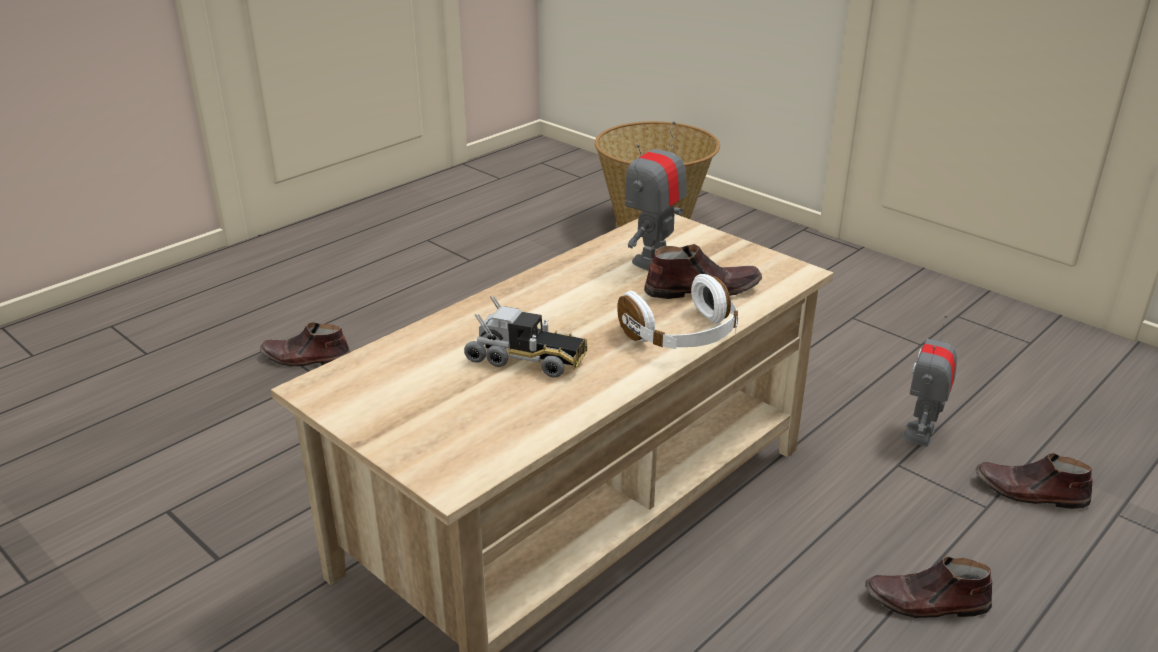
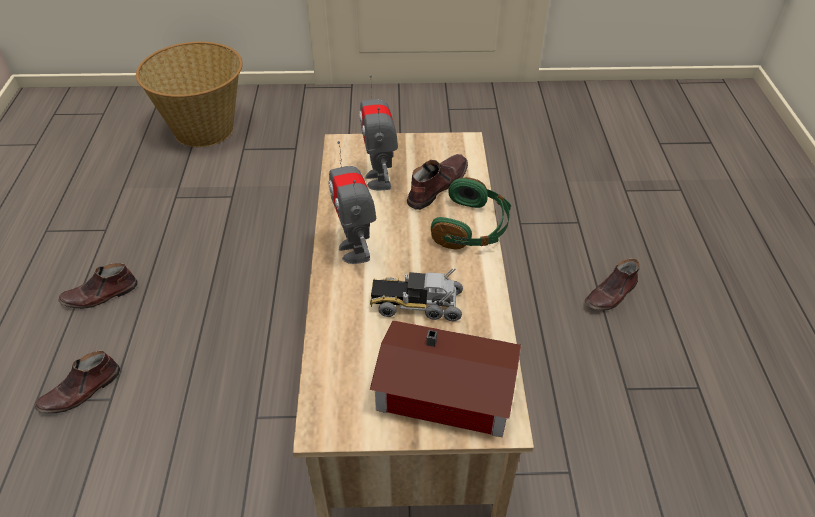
camera: 45 degrees left, 15 degrees up
toy truck [464,296,588,378] -> toy truck turned 150 degrees counterclockwise [370,268,463,321]
white headphones [617,274,738,349] -> green headphones [431,177,511,250]
toy robot [903,315,957,447] -> toy robot moved to [328,141,376,264]
brown shoe [975,453,1093,509] -> brown shoe moved to [58,263,138,309]
none -> toy house [370,320,521,437]

